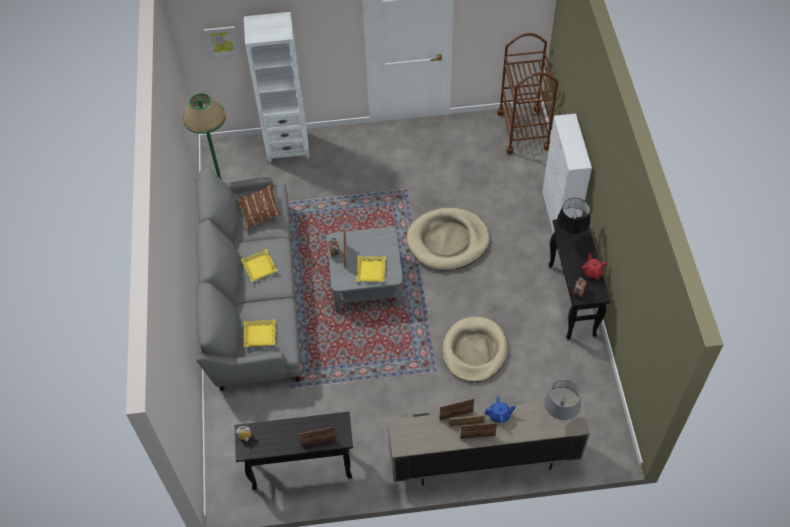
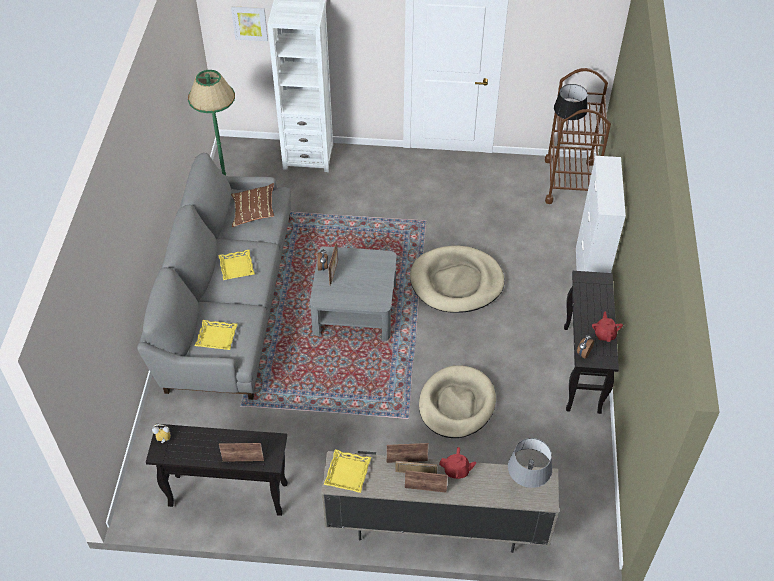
camera: 10 degrees right, 5 degrees down
yellow tray [356,256,386,282] -> yellow tray moved to [324,449,371,493]
blue teapot [485,396,516,423] -> red teapot [439,447,476,479]
black table lamp [557,198,590,238] -> black table lamp moved to [554,84,588,132]

